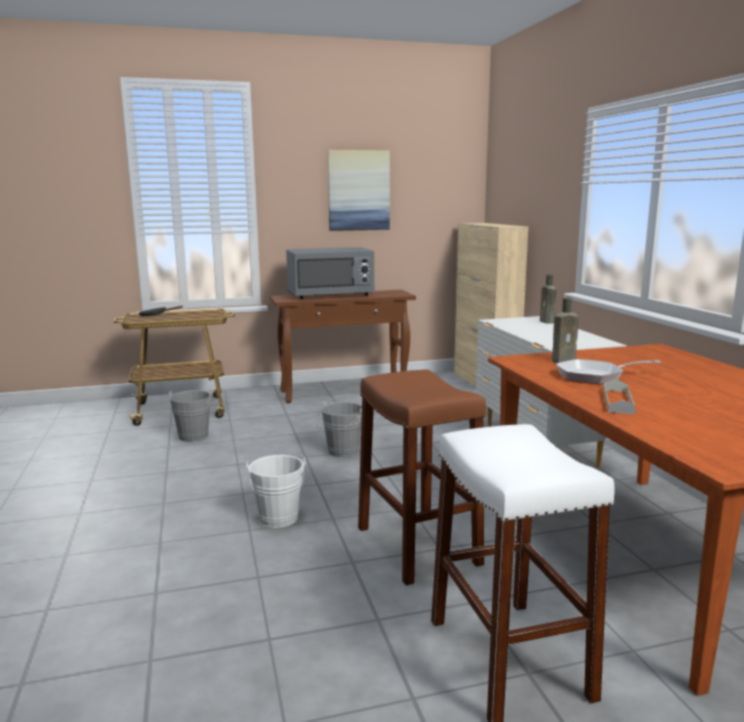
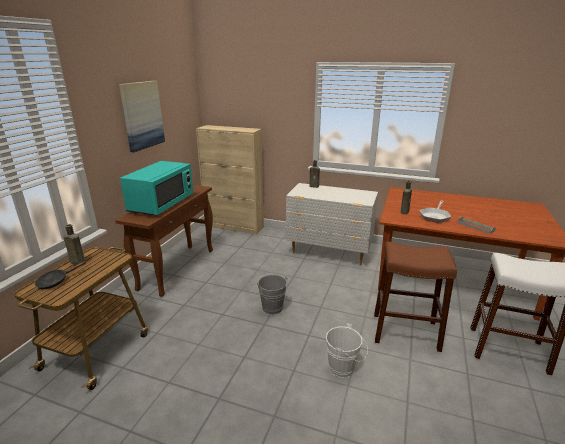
camera: 55 degrees left, 10 degrees up
grey bucket [169,390,215,442] -> none
grey microwave [286,247,374,299] -> turquoise microwave [120,161,193,215]
none -> brown bottle [64,224,85,264]

